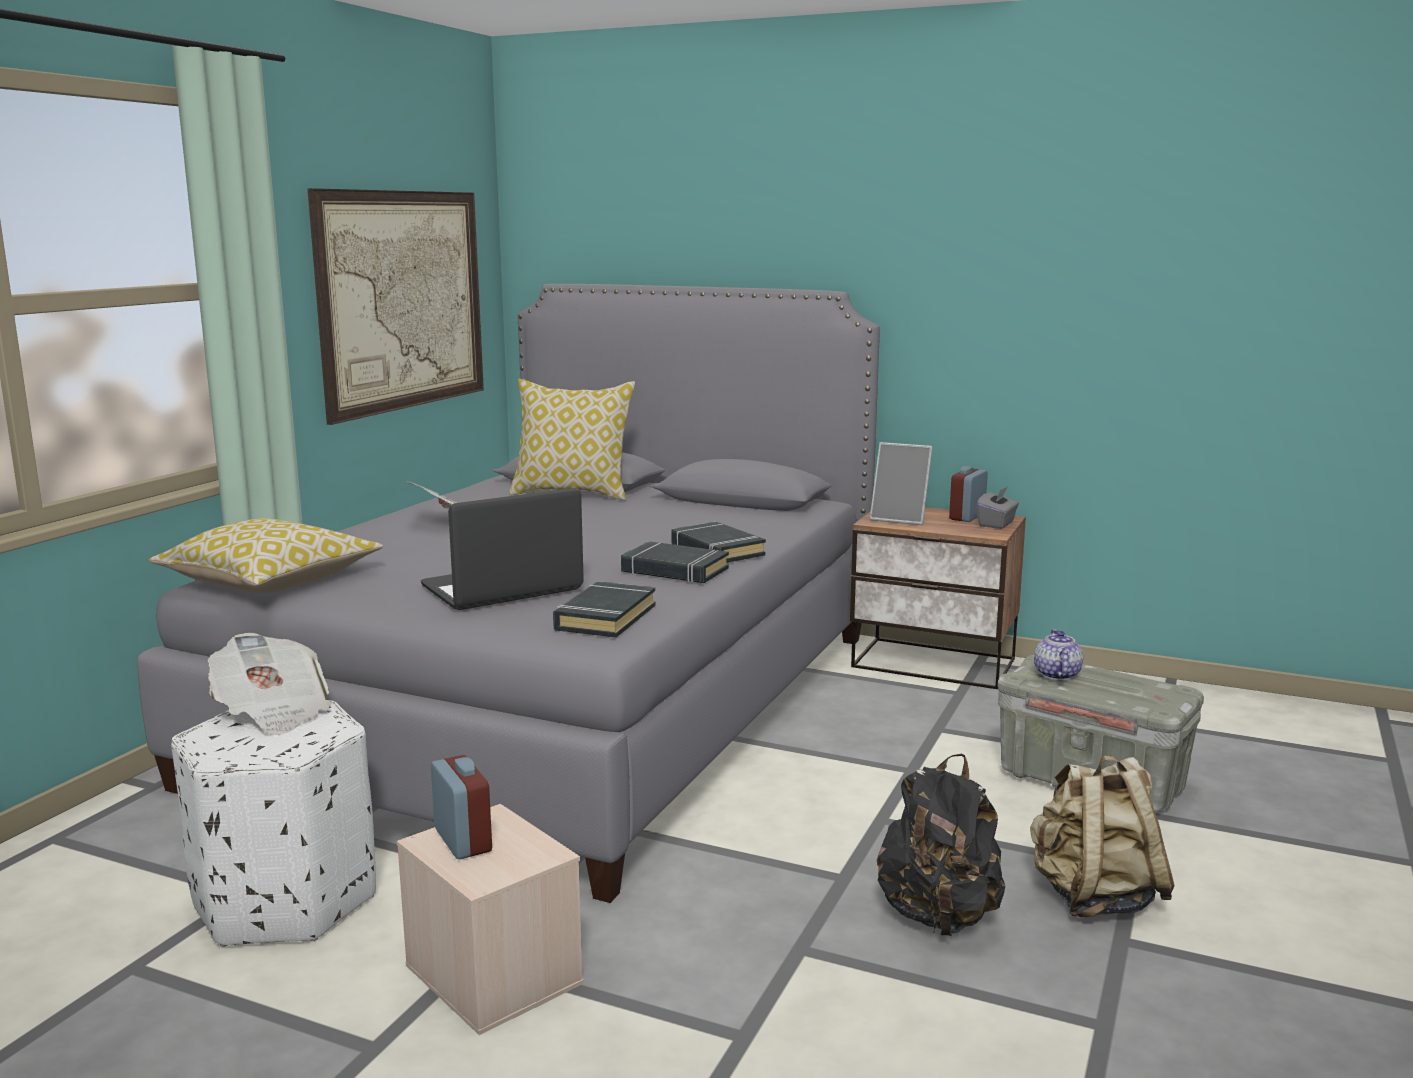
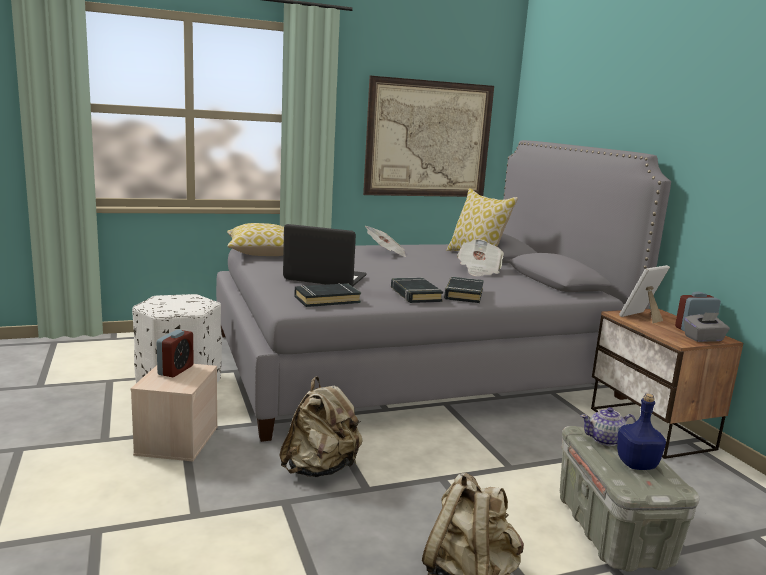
camera: 45 degrees right, 0 degrees up
newspaper [208,633,331,735] -> newspaper moved to [457,239,504,276]
picture frame [870,442,933,525] -> picture frame turned 75 degrees clockwise [619,265,670,323]
black backpack [877,754,1005,936] -> none
teapot [1034,629,1083,680] -> teapot turned 150 degrees counterclockwise [580,407,636,446]
none -> beige backpack [279,376,363,477]
none -> blue bottle [617,394,666,470]

